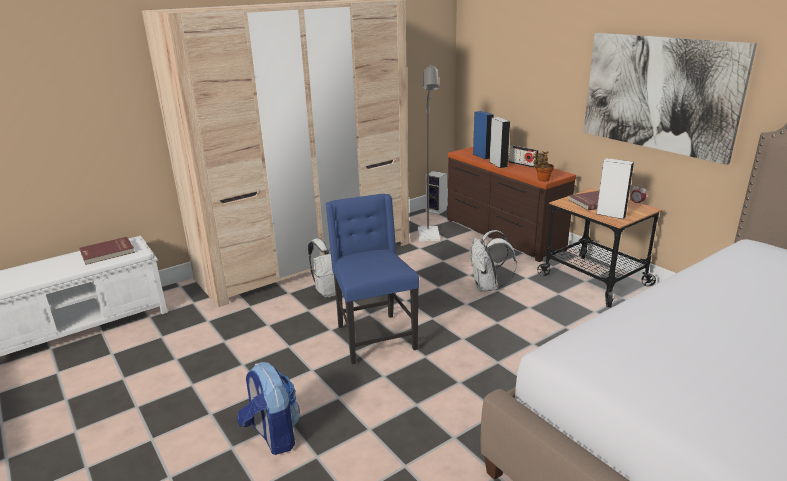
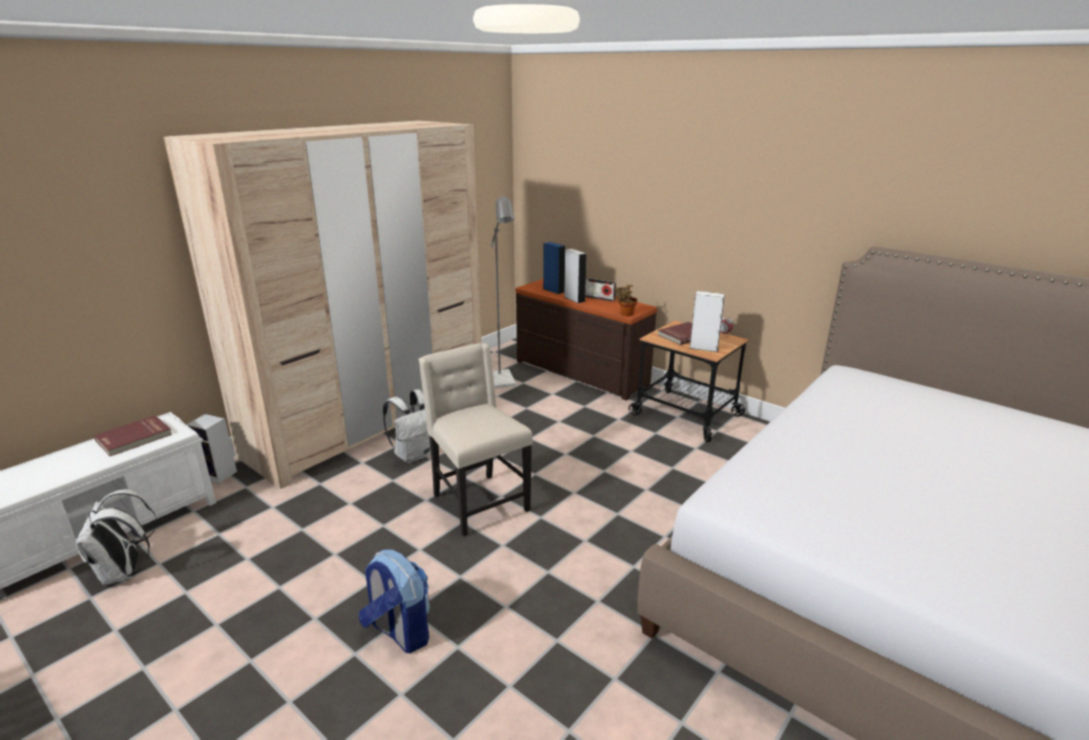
camera: 15 degrees left, 0 degrees up
blue chair [325,194,419,364] -> beige chair [418,343,533,537]
speaker [426,171,447,215] -> speaker moved to [186,414,237,484]
white backpack [470,230,517,292] -> white backpack moved to [76,489,157,586]
picture [583,33,757,165] -> none

